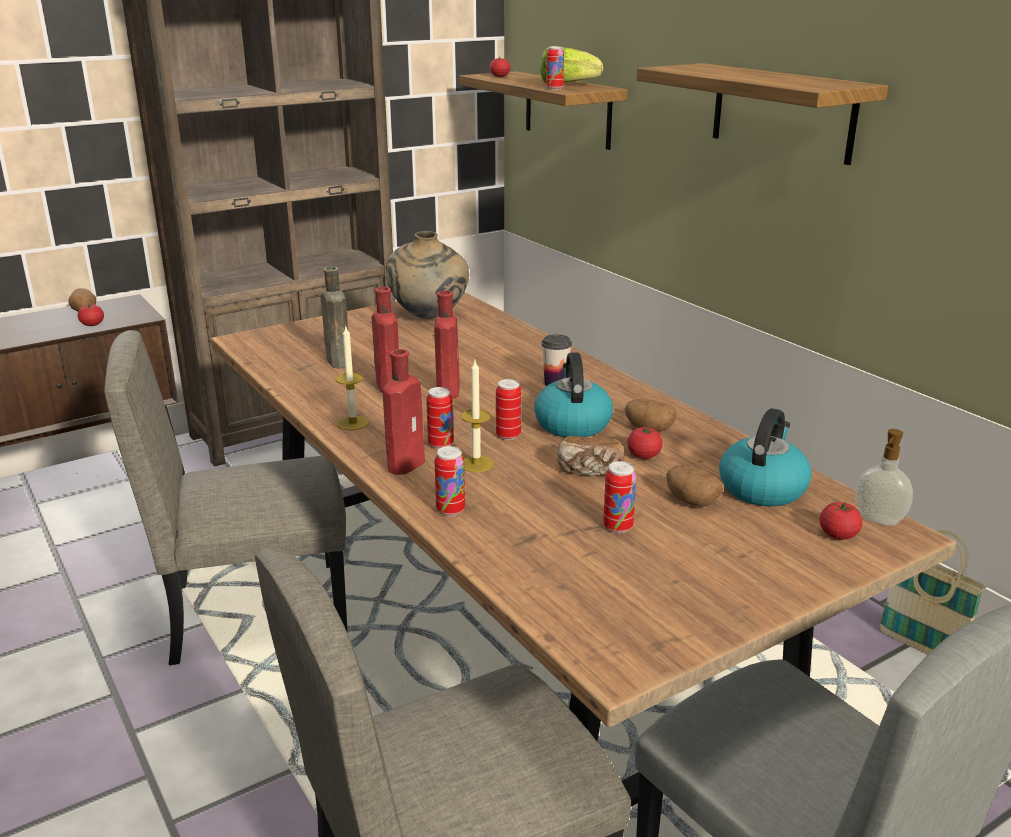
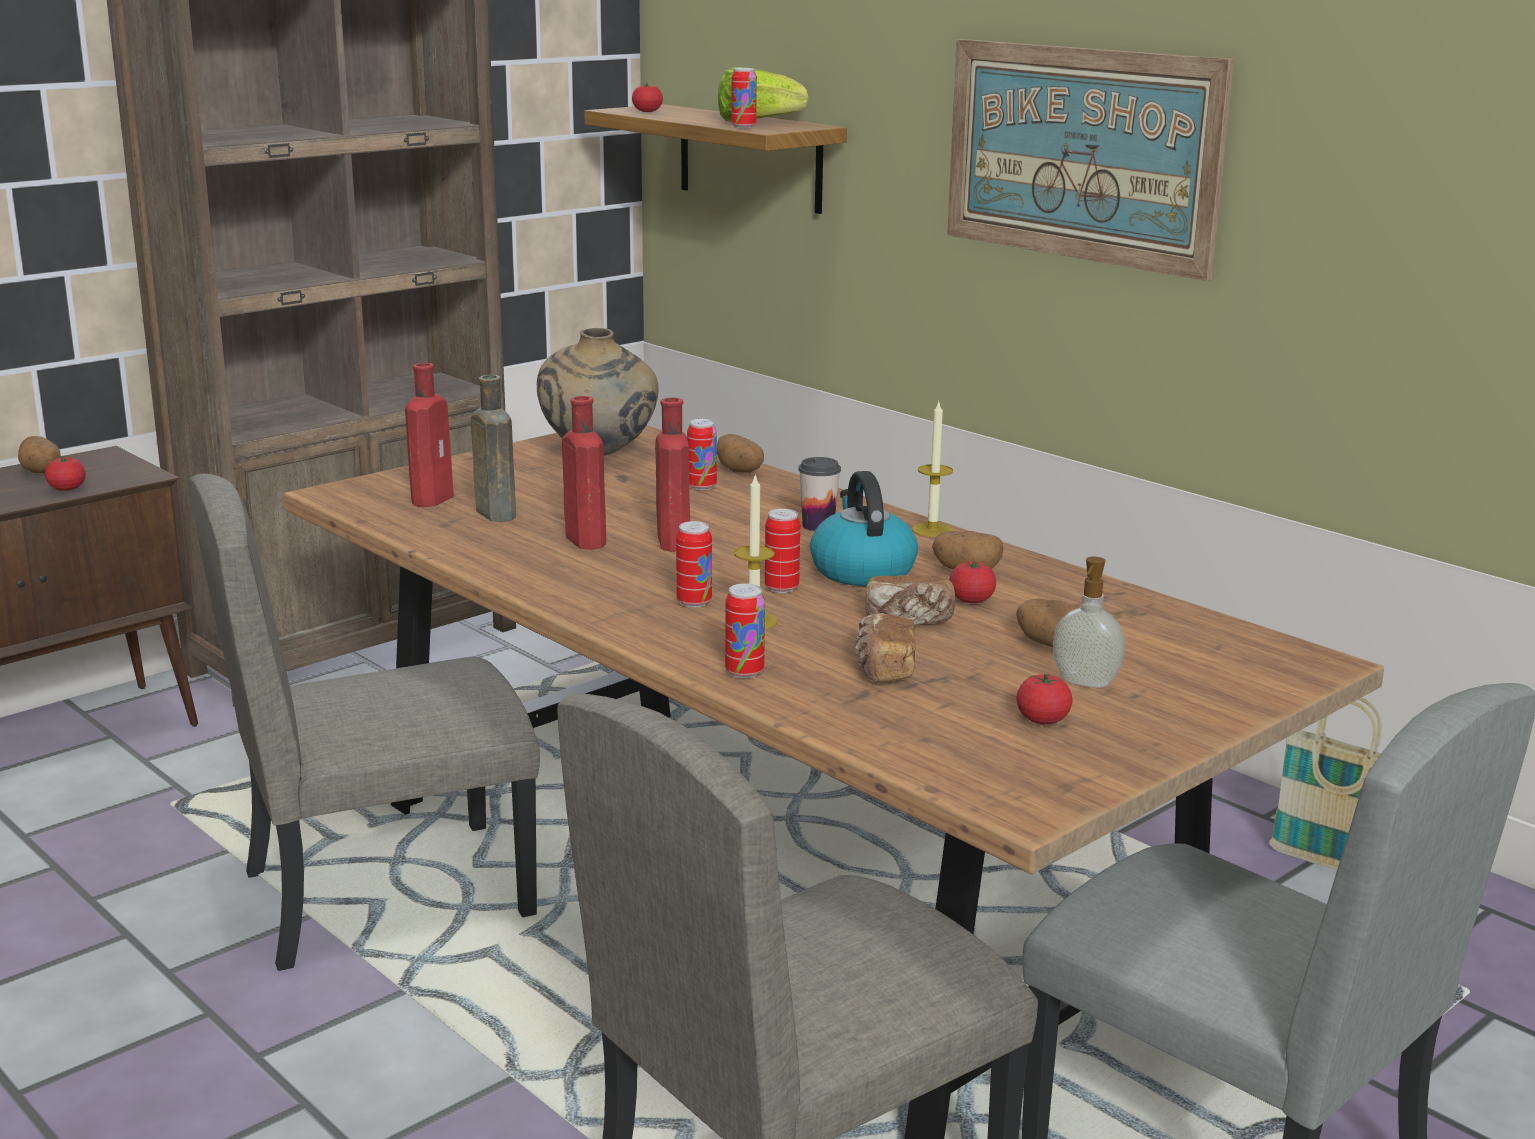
camera: 10 degrees left, 5 degrees down
candle [336,327,369,430] -> candle moved to [912,401,953,537]
red bottle [383,349,425,475] -> red bottle moved to [405,363,454,507]
can [603,461,636,533] -> can moved to [687,419,717,490]
shelf [636,63,888,165] -> picture [947,39,1234,281]
kettle [719,408,812,507] -> none
tomato [819,502,862,540] -> tomato moved to [1016,674,1073,724]
soap dispenser [855,429,913,526] -> soap dispenser moved to [1053,556,1125,688]
none -> potato [717,434,764,473]
none -> bread [854,613,916,683]

